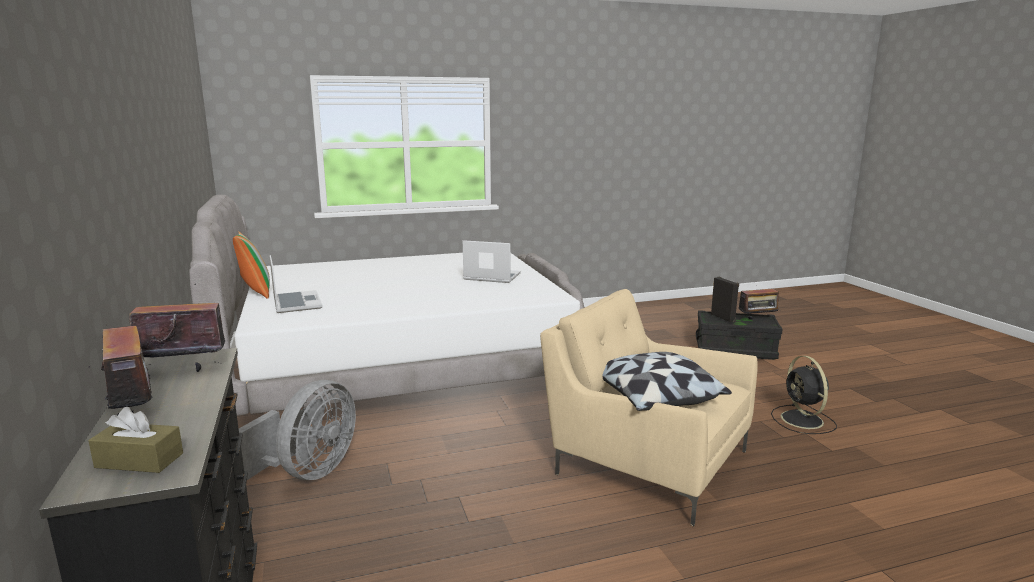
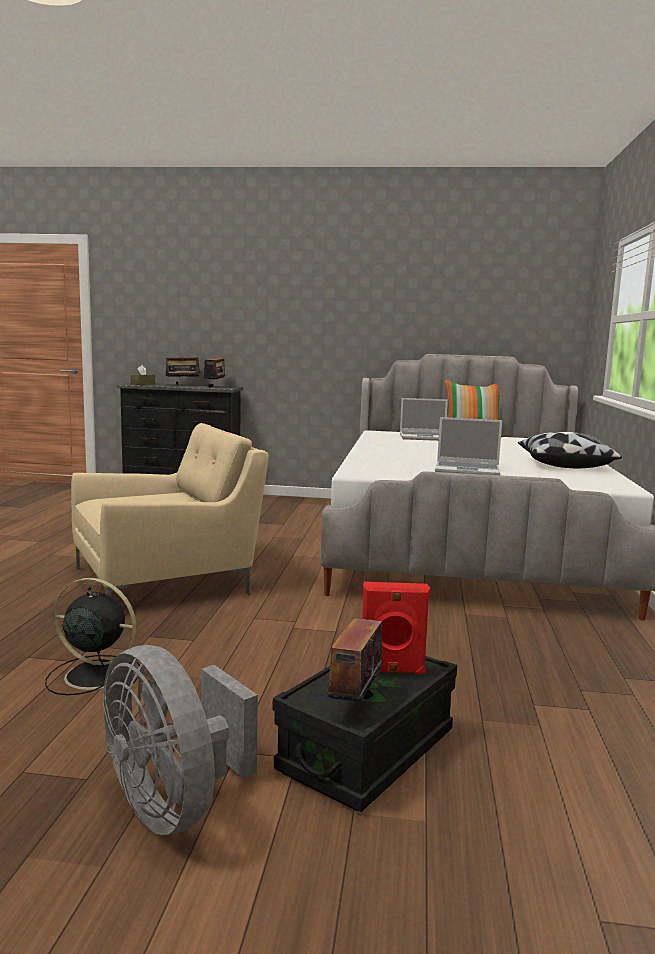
camera: 115 degrees right, 5 degrees down
grey fan [239,380,356,480] -> grey fan moved to [103,645,258,835]
laptop [463,240,521,283] -> laptop turned 60 degrees clockwise [435,417,502,475]
pillow [603,352,732,411] -> pillow moved to [518,432,622,468]
black speaker [711,277,739,322] -> red speaker [362,582,430,674]

